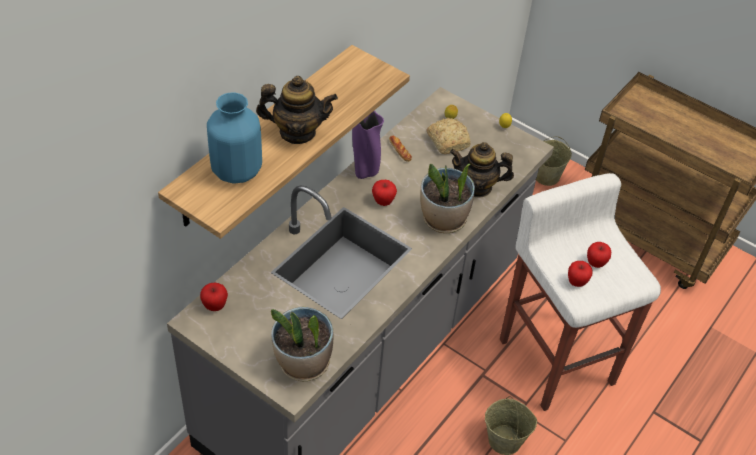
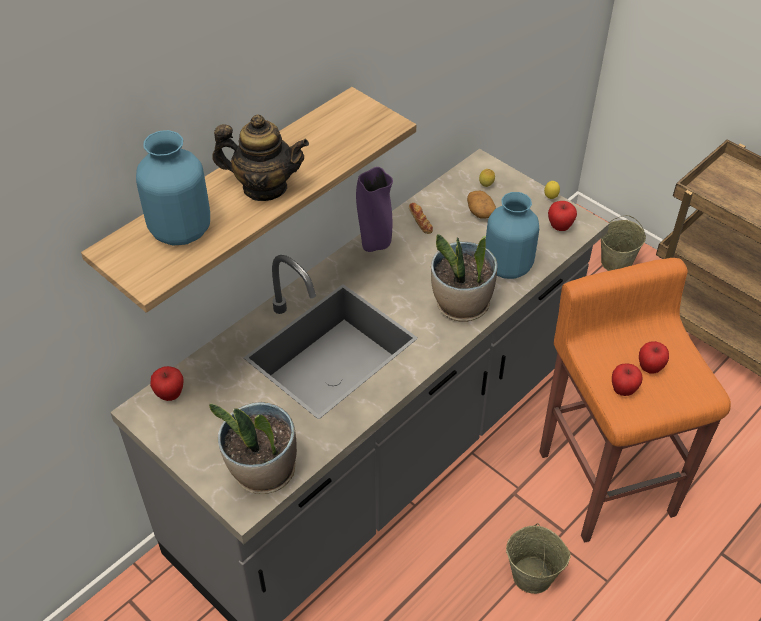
camera: 10 degrees right, 0 degrees up
apple [372,180,397,206] -> apple moved to [548,201,577,231]
bread [426,118,471,154] -> potato [467,191,496,219]
teapot [450,142,514,198] -> blue vase [485,192,539,279]
white stool [500,173,661,411] -> orange stool [539,258,731,543]

